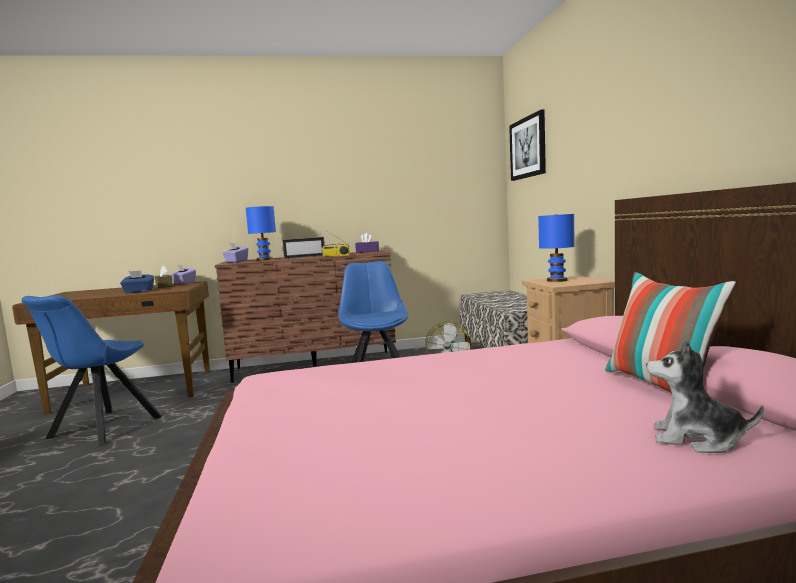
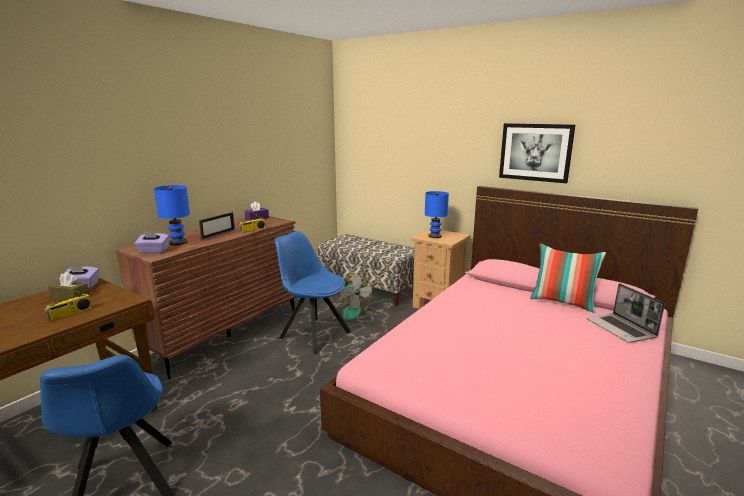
camera: 45 degrees left, 10 degrees up
blue tissue box [120,270,154,293] -> radio [45,283,92,321]
picture [509,109,546,181] -> picture moved to [499,123,575,183]
plush toy [646,340,764,453] -> laptop [587,283,665,343]

